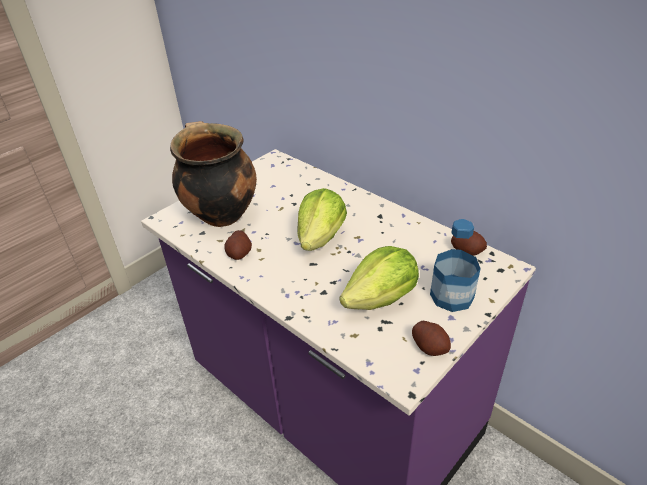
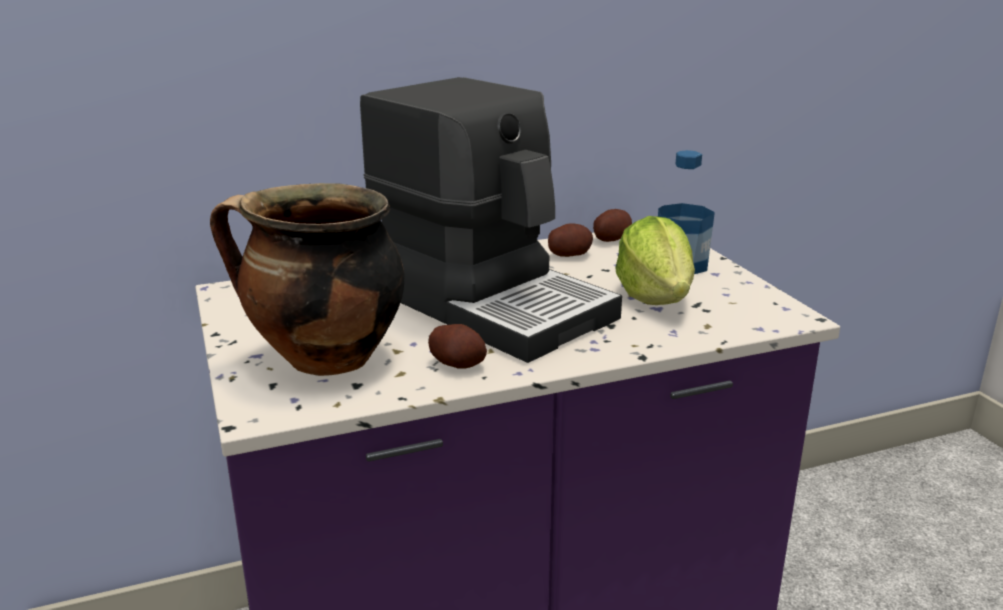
camera: 65 degrees left, 15 degrees down
lettuce [297,188,347,251] -> coffee machine [360,77,622,363]
potato [412,321,451,356] -> potato moved to [548,223,593,257]

